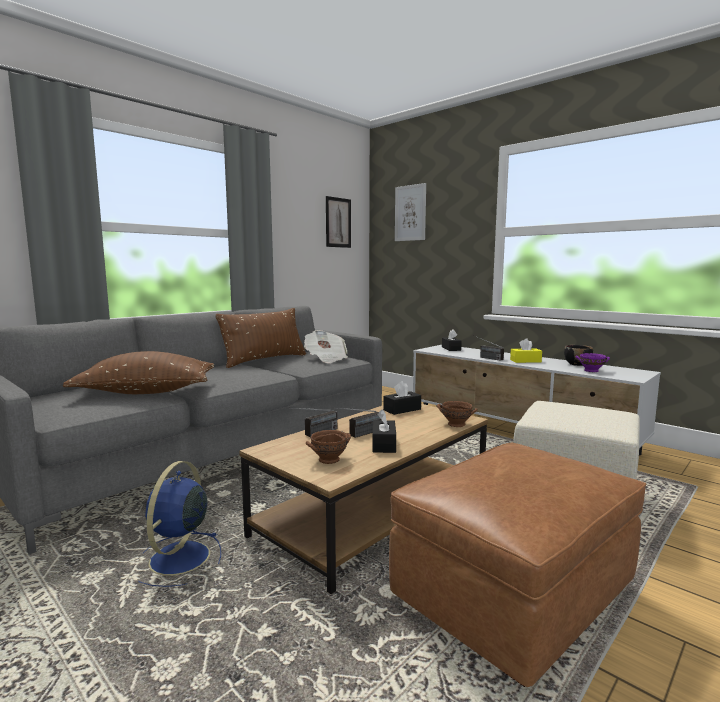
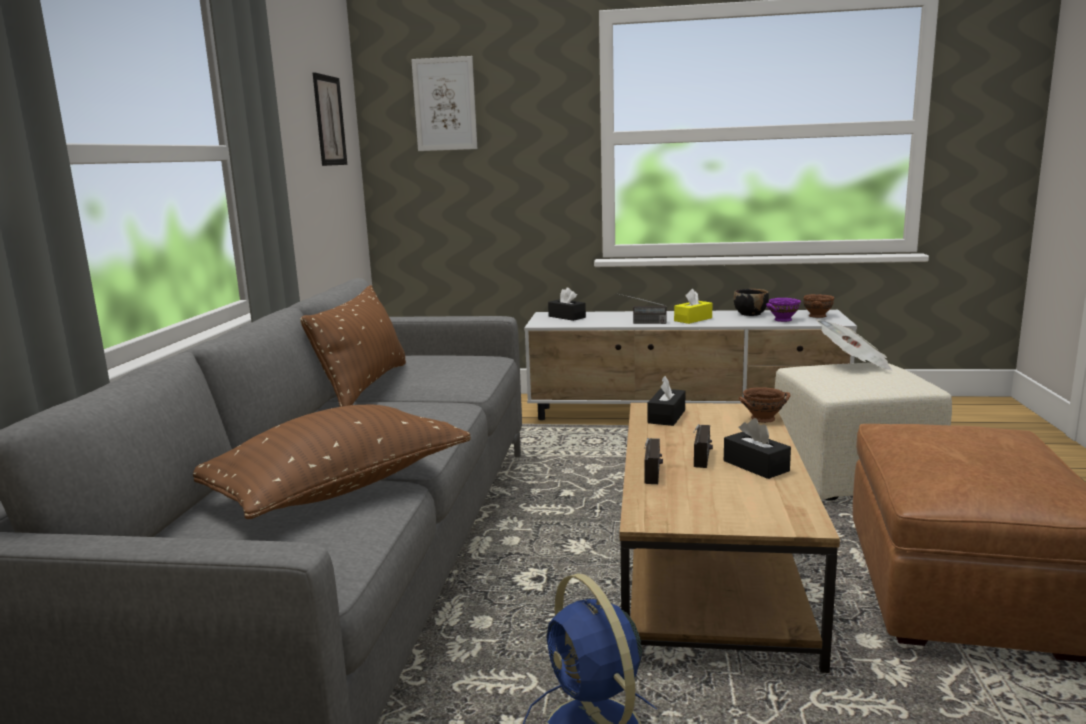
camera: 35 degrees left, 5 degrees up
newspaper [304,330,348,363] -> newspaper moved to [816,319,892,371]
brown bowl [306,430,351,464] -> brown bowl moved to [803,294,834,318]

